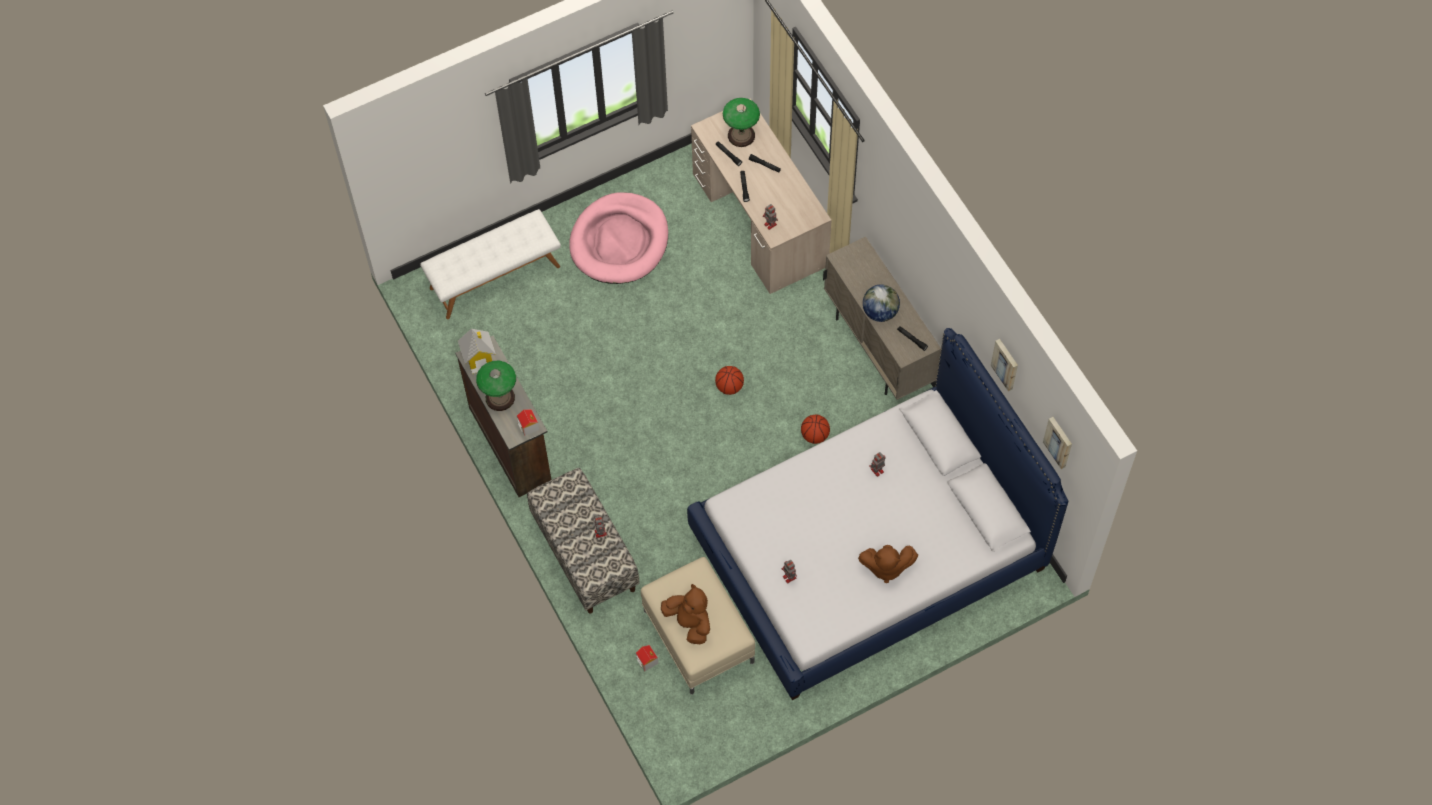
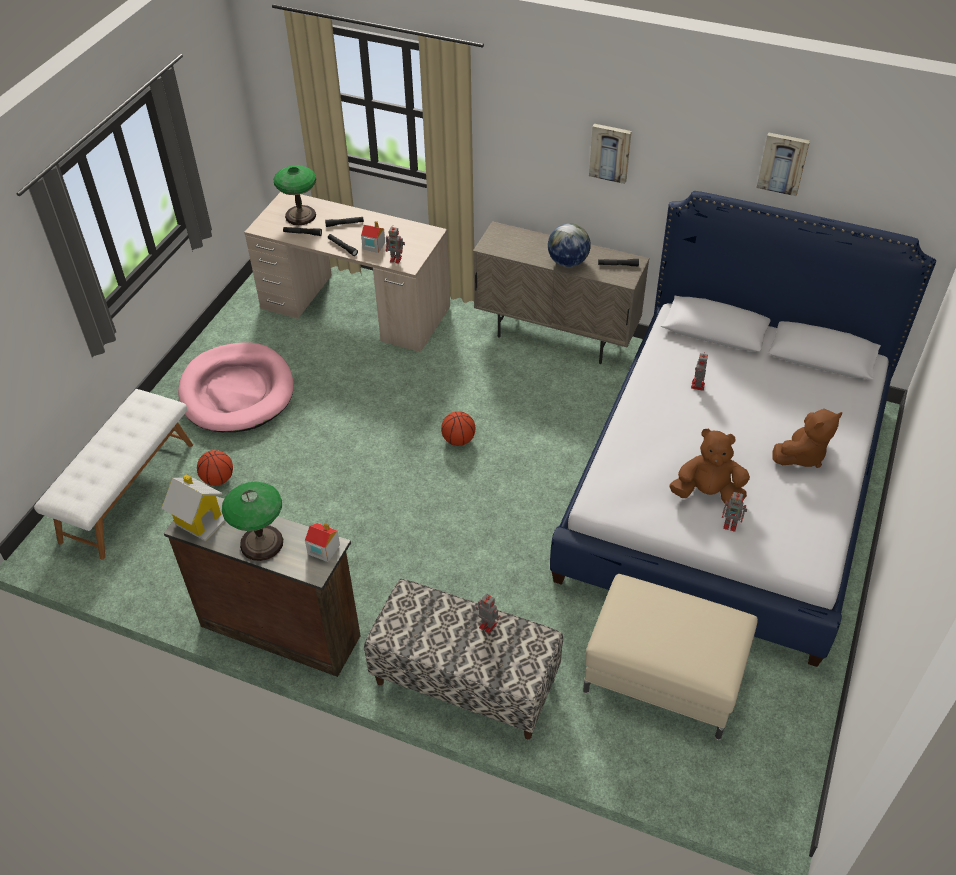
camera: 40 degrees left, 15 degrees down
toy house [636,645,658,672] -> toy house moved to [361,221,385,253]
brown plush toy [661,584,710,644] -> brown plush toy moved to [669,428,750,507]
basketball [801,415,830,444] -> basketball moved to [197,450,233,486]
picture [1043,417,1072,469] -> picture moved to [589,124,632,184]

